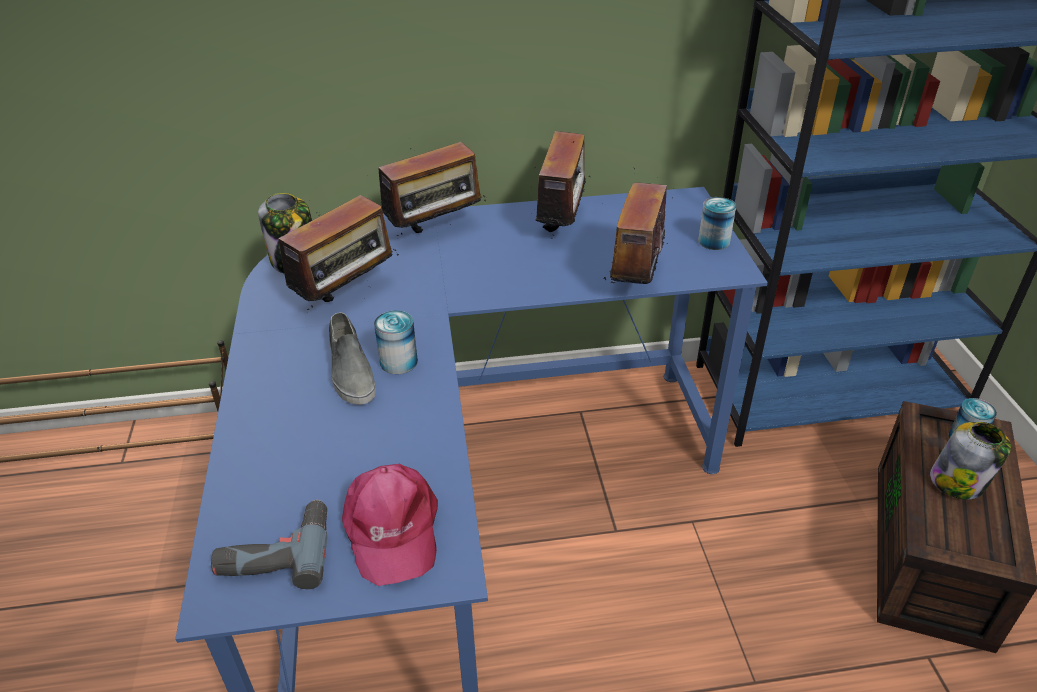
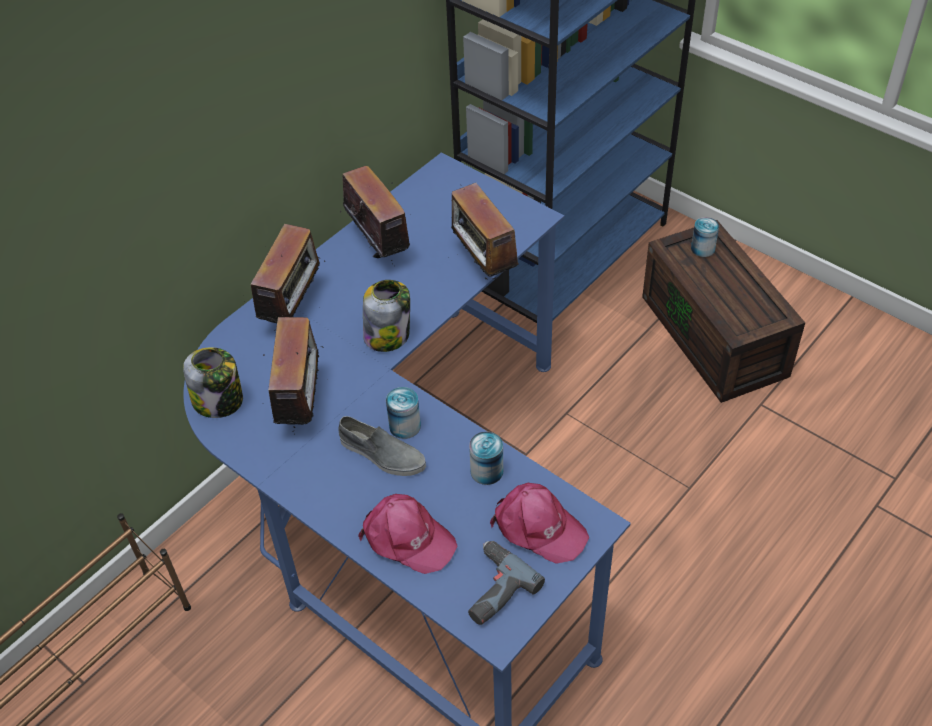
camera: 40 degrees left, 10 degrees up
can [698,197,736,250] -> can moved to [469,432,503,485]
jar [930,422,1011,499] -> jar moved to [363,280,410,352]
none -> pink cap [358,494,458,574]

